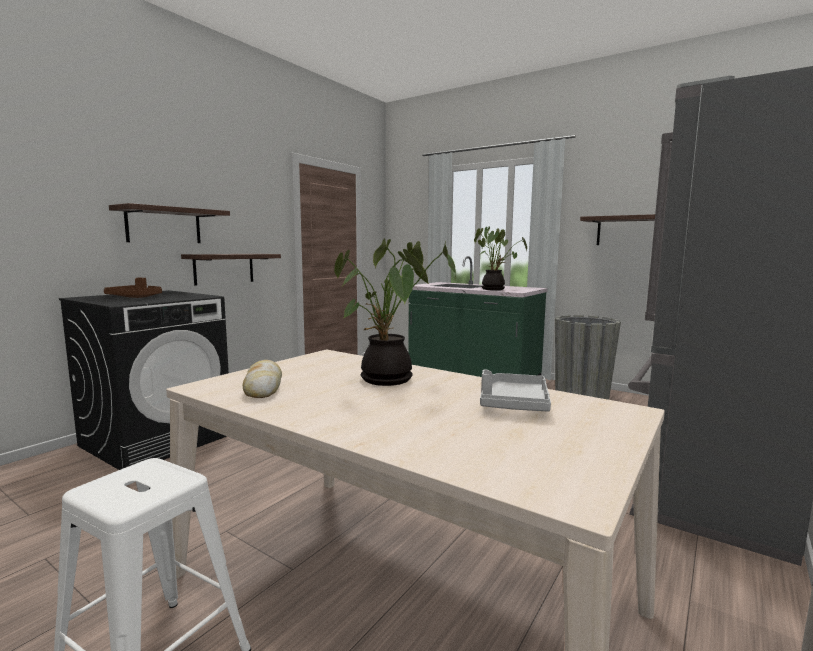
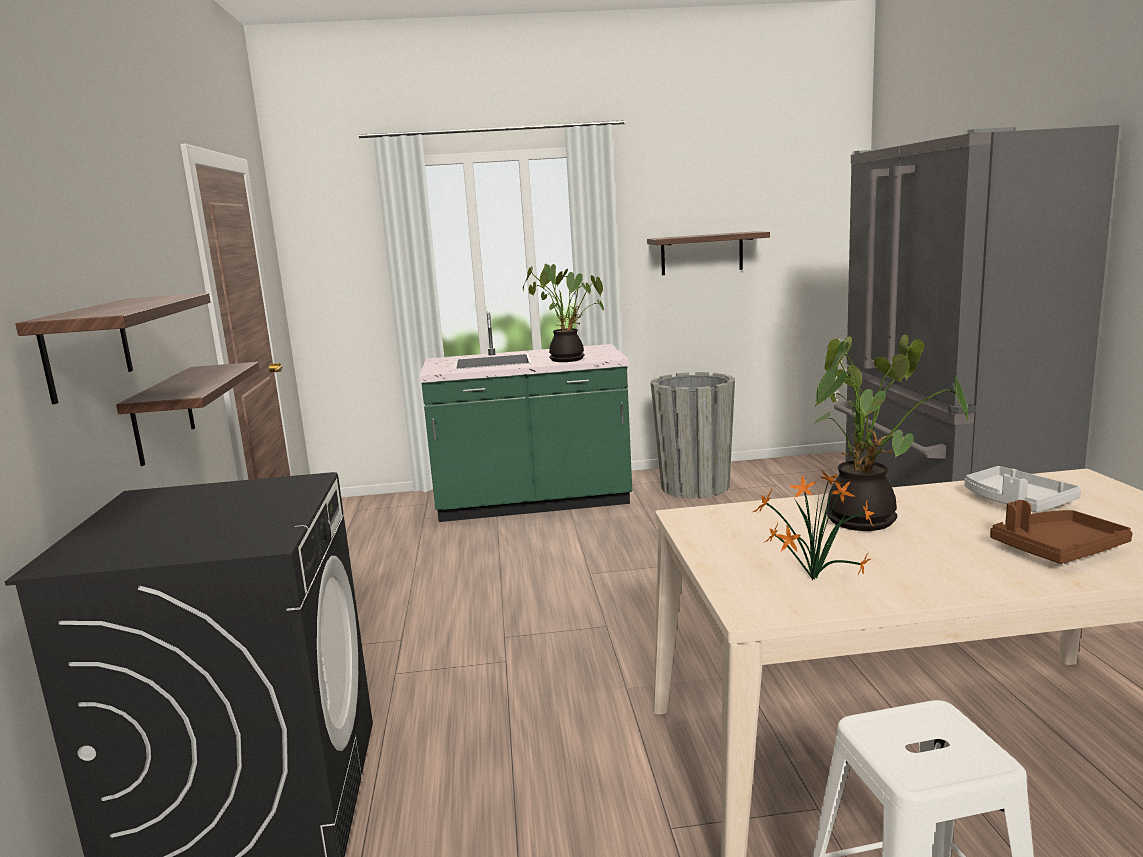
camera: 40 degrees left, 5 degrees up
brown tray [104,278,162,298] -> brown tray moved to [990,500,1133,564]
bread [243,360,282,398] -> potted plant [753,470,874,580]

